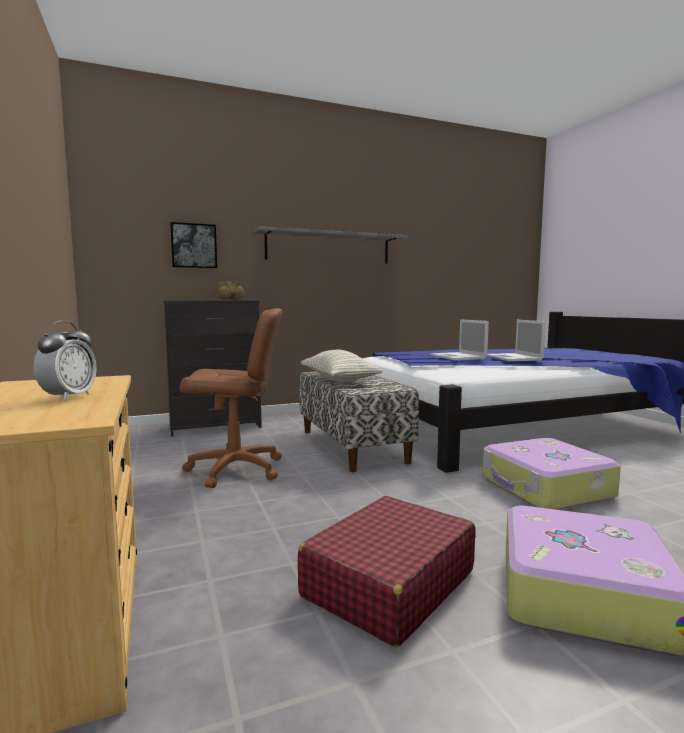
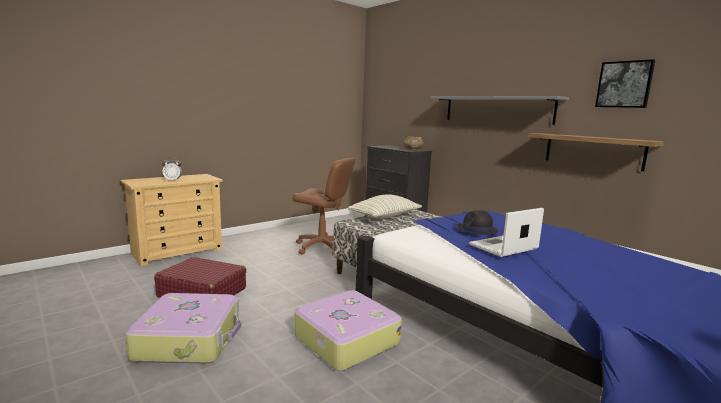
camera: 70 degrees right, 5 degrees up
picture [170,222,217,269] -> picture moved to [595,59,655,108]
brown office chair [180,308,283,488] -> brown office chair turned 45 degrees counterclockwise [293,158,355,256]
laptop [430,319,489,361] -> black hat [457,210,498,235]
none -> shelf [528,133,664,171]

